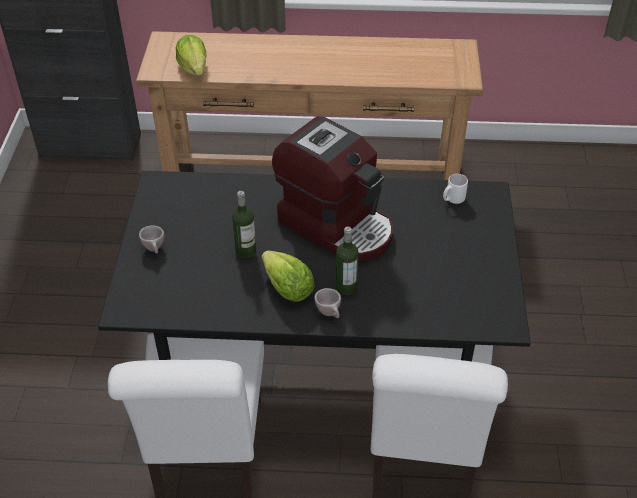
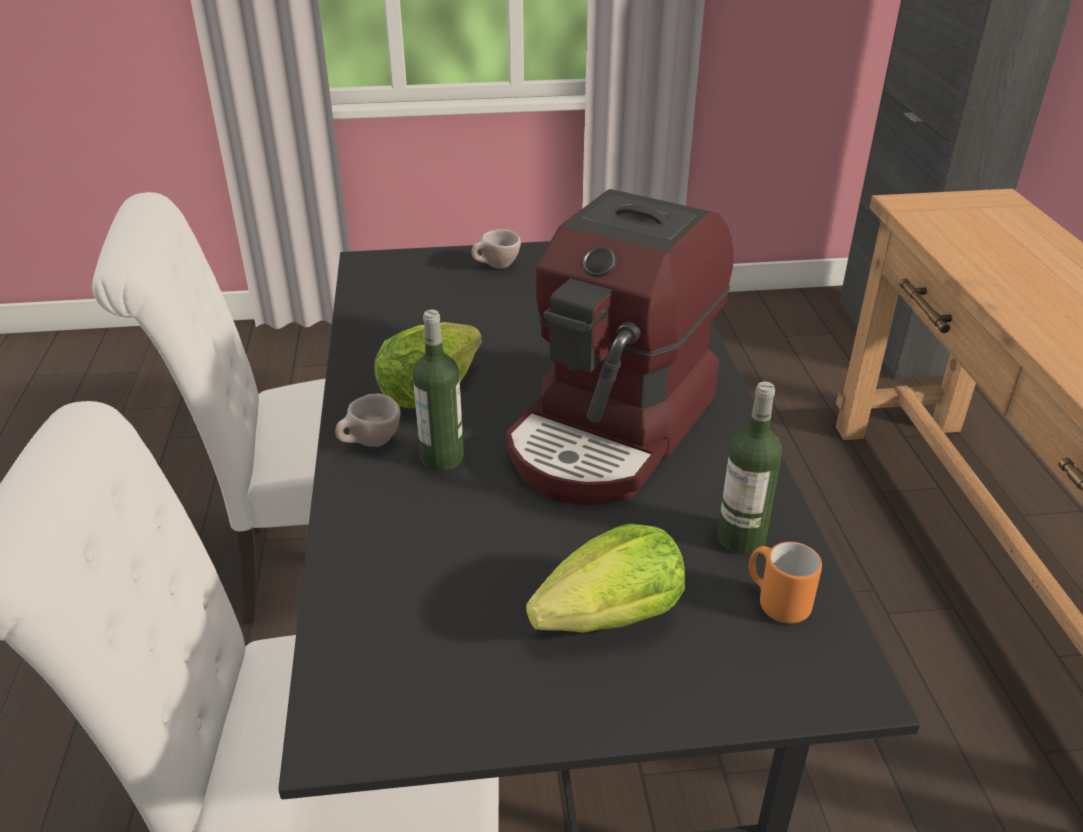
camera: 80 degrees right, 10 degrees down
lettuce [176,35,207,76] -> lettuce moved to [526,523,685,633]
bottle [232,191,256,258] -> bottle moved to [717,382,782,554]
white mug [443,174,468,204] -> orange mug [749,542,822,623]

